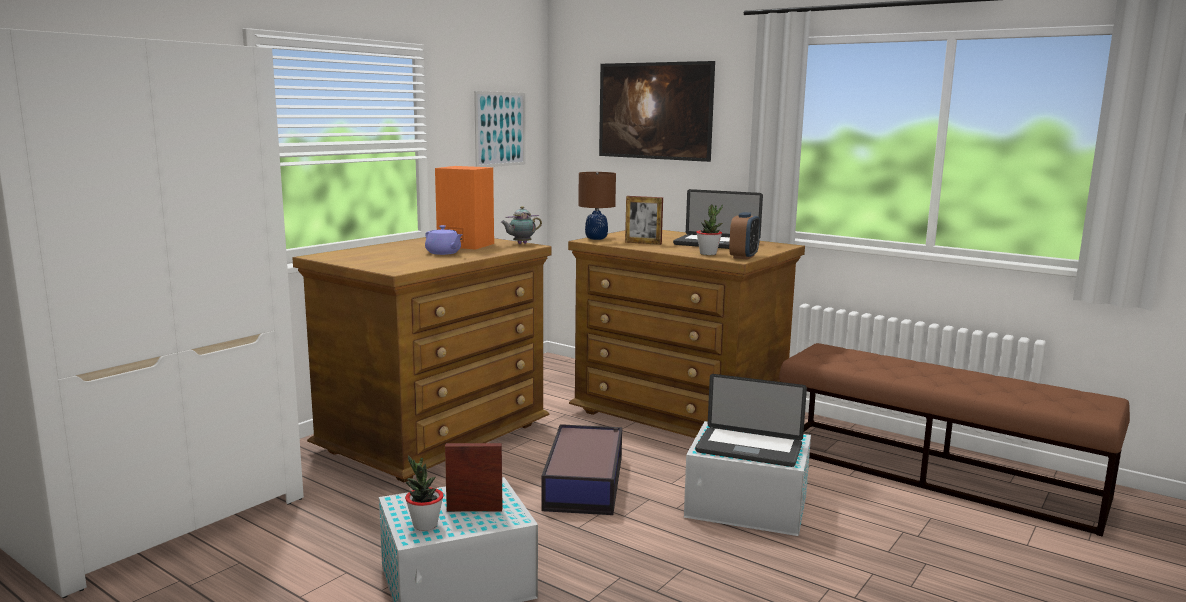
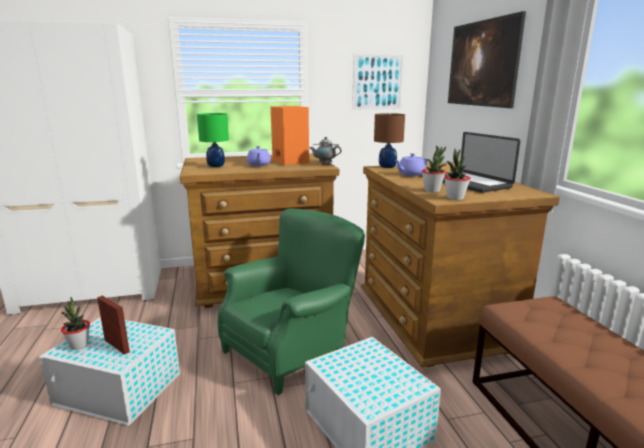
camera: 40 degrees right, 5 degrees up
storage box [541,424,622,515] -> green armchair [217,209,365,395]
picture frame [625,196,663,245] -> purple teapot [395,153,427,176]
laptop [695,374,807,467] -> none
alarm clock [729,212,760,260] -> potted plant [444,149,471,200]
none -> green table lamp [197,113,229,167]

